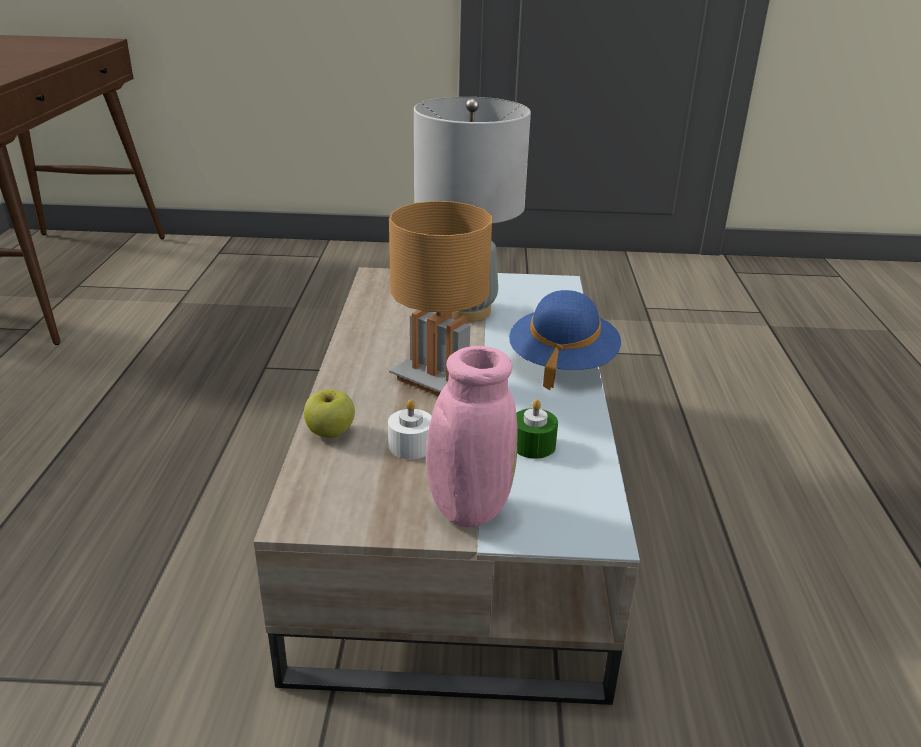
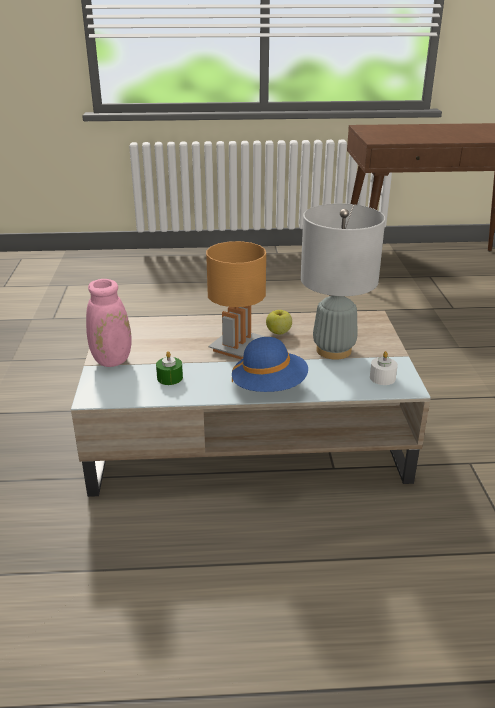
camera: 85 degrees right, 0 degrees up
apple [304,389,355,438] -> apple moved to [266,310,292,335]
white candle [388,400,432,459] -> white candle moved to [370,351,398,385]

